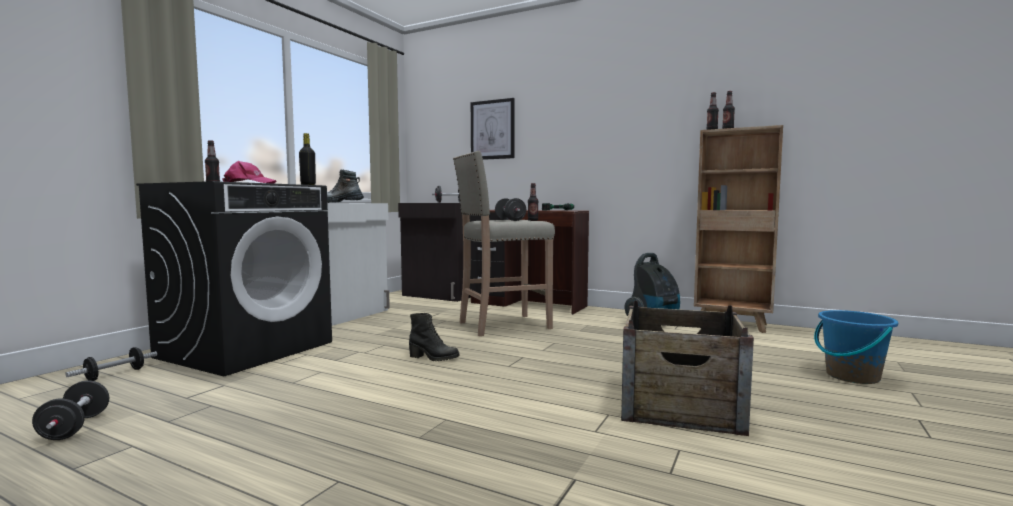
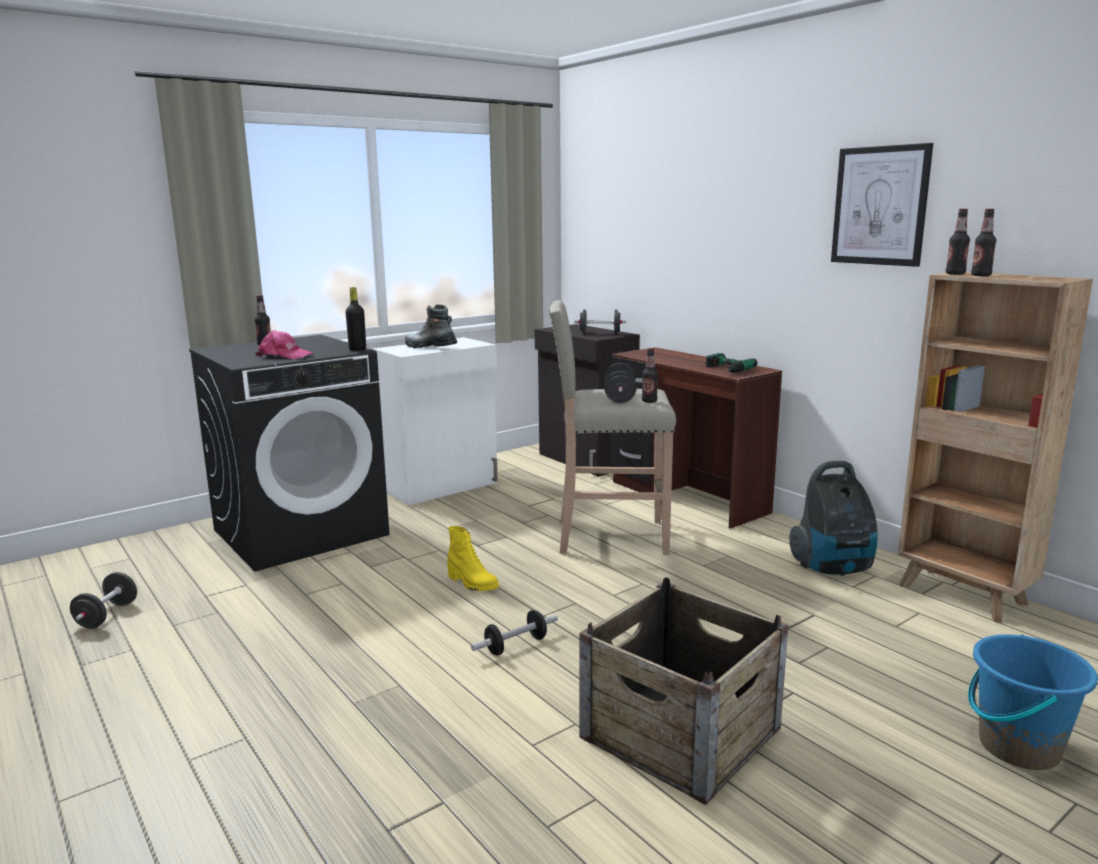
camera: 25 degrees right, 10 degrees up
dumbbell [65,347,157,381] -> dumbbell moved to [471,610,558,655]
black boot [409,313,459,361] -> yellow boot [447,526,499,591]
picture [471,98,514,160] -> picture moved to [831,143,933,267]

